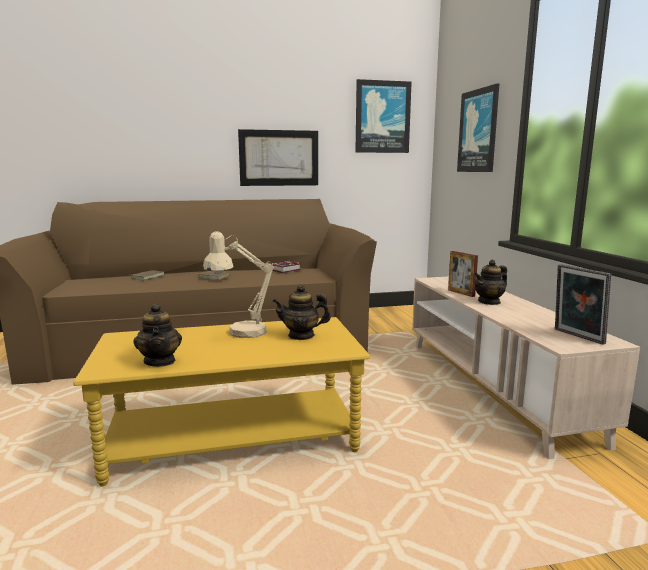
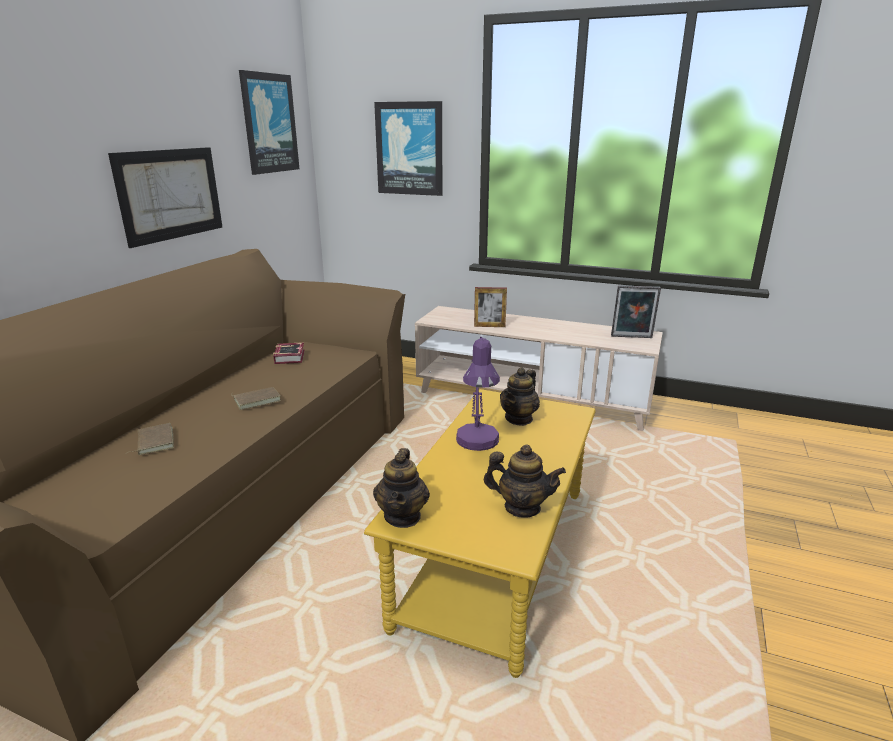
camera: 55 degrees left, 10 degrees up
beige table lamp [203,232,274,338] -> purple table lamp [456,337,500,451]
teapot [474,260,507,305] -> teapot moved to [373,448,430,528]

